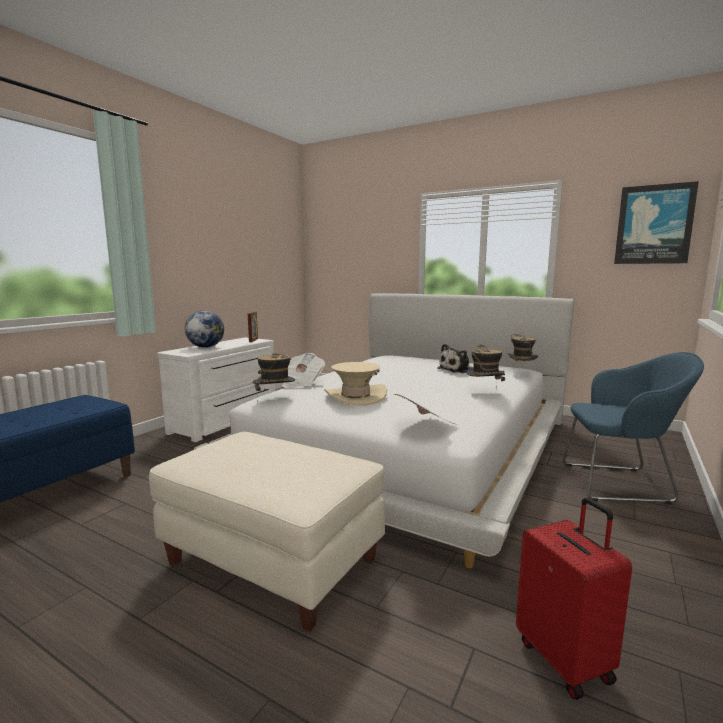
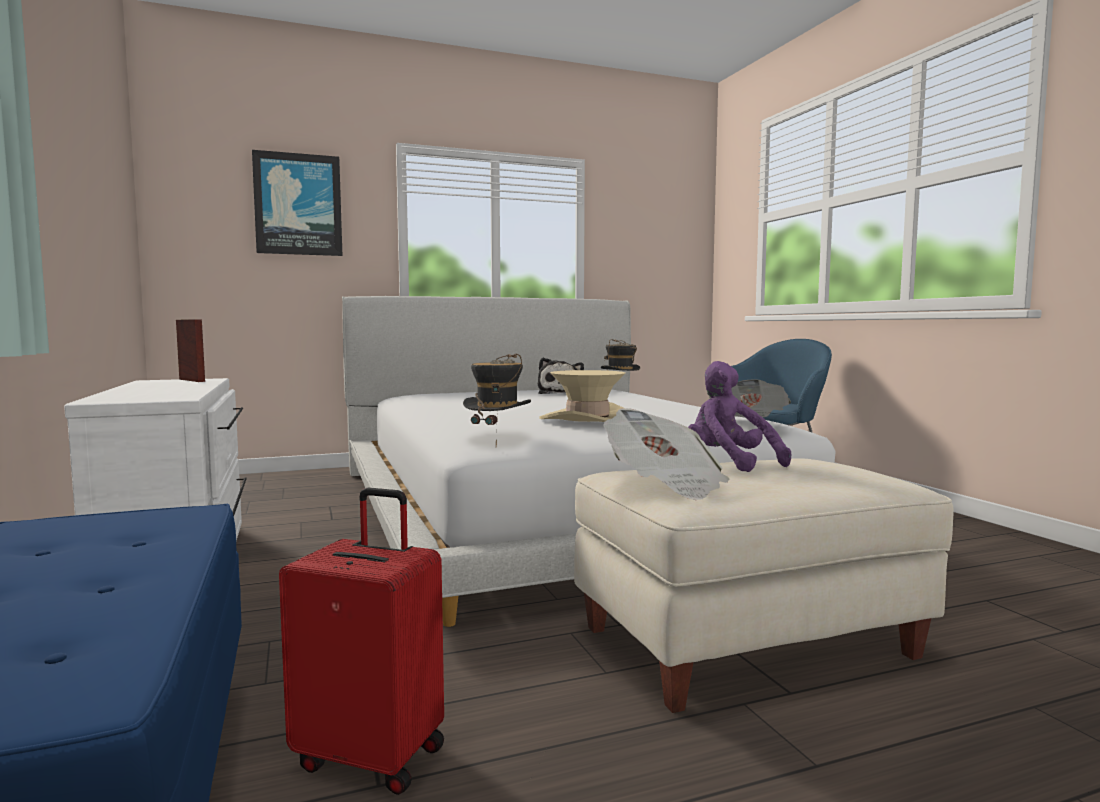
camera: 50 degrees left, 5 degrees down
globe [185,310,224,348] -> none
newspaper [283,353,325,388] -> newspaper moved to [603,408,730,500]
hat [467,344,505,389] -> none
red suitcase [516,498,632,700] -> red suitcase moved to [279,488,444,795]
picture [614,181,699,264] -> picture moved to [252,150,343,256]
none -> purple plush toy [688,361,792,472]

